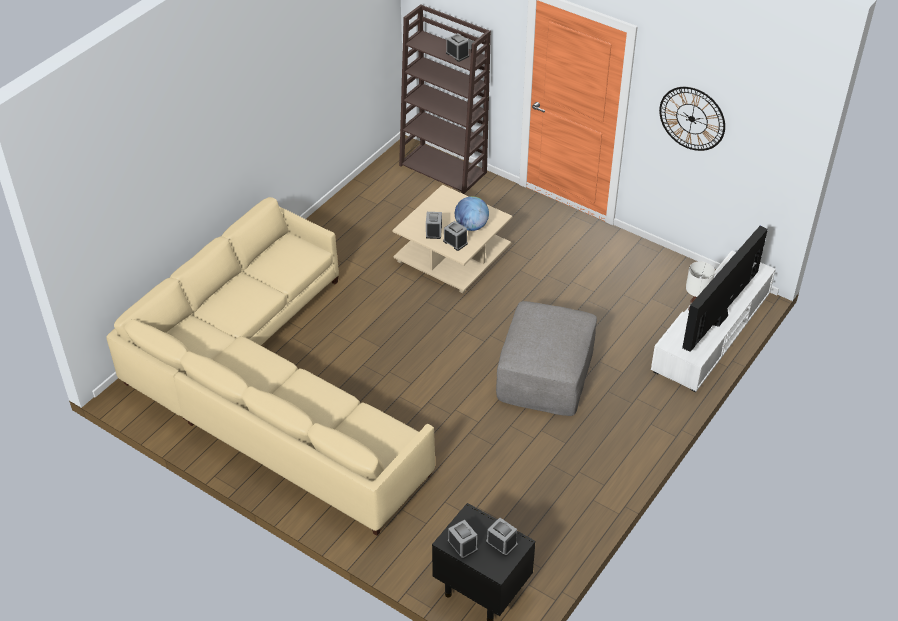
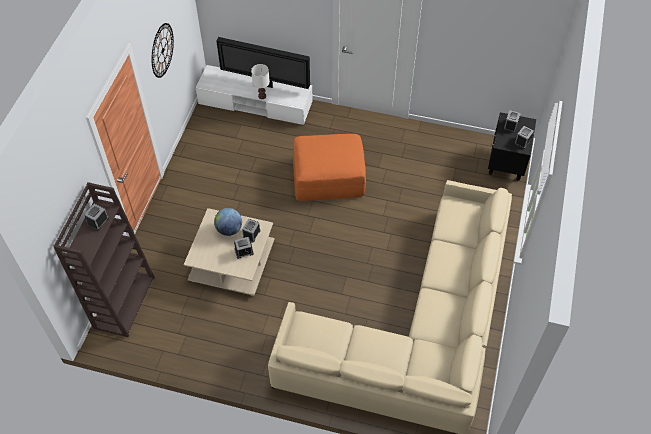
camera: 110 degrees left, 10 degrees up
grey ottoman [496,301,597,416] -> orange ottoman [293,134,366,201]

